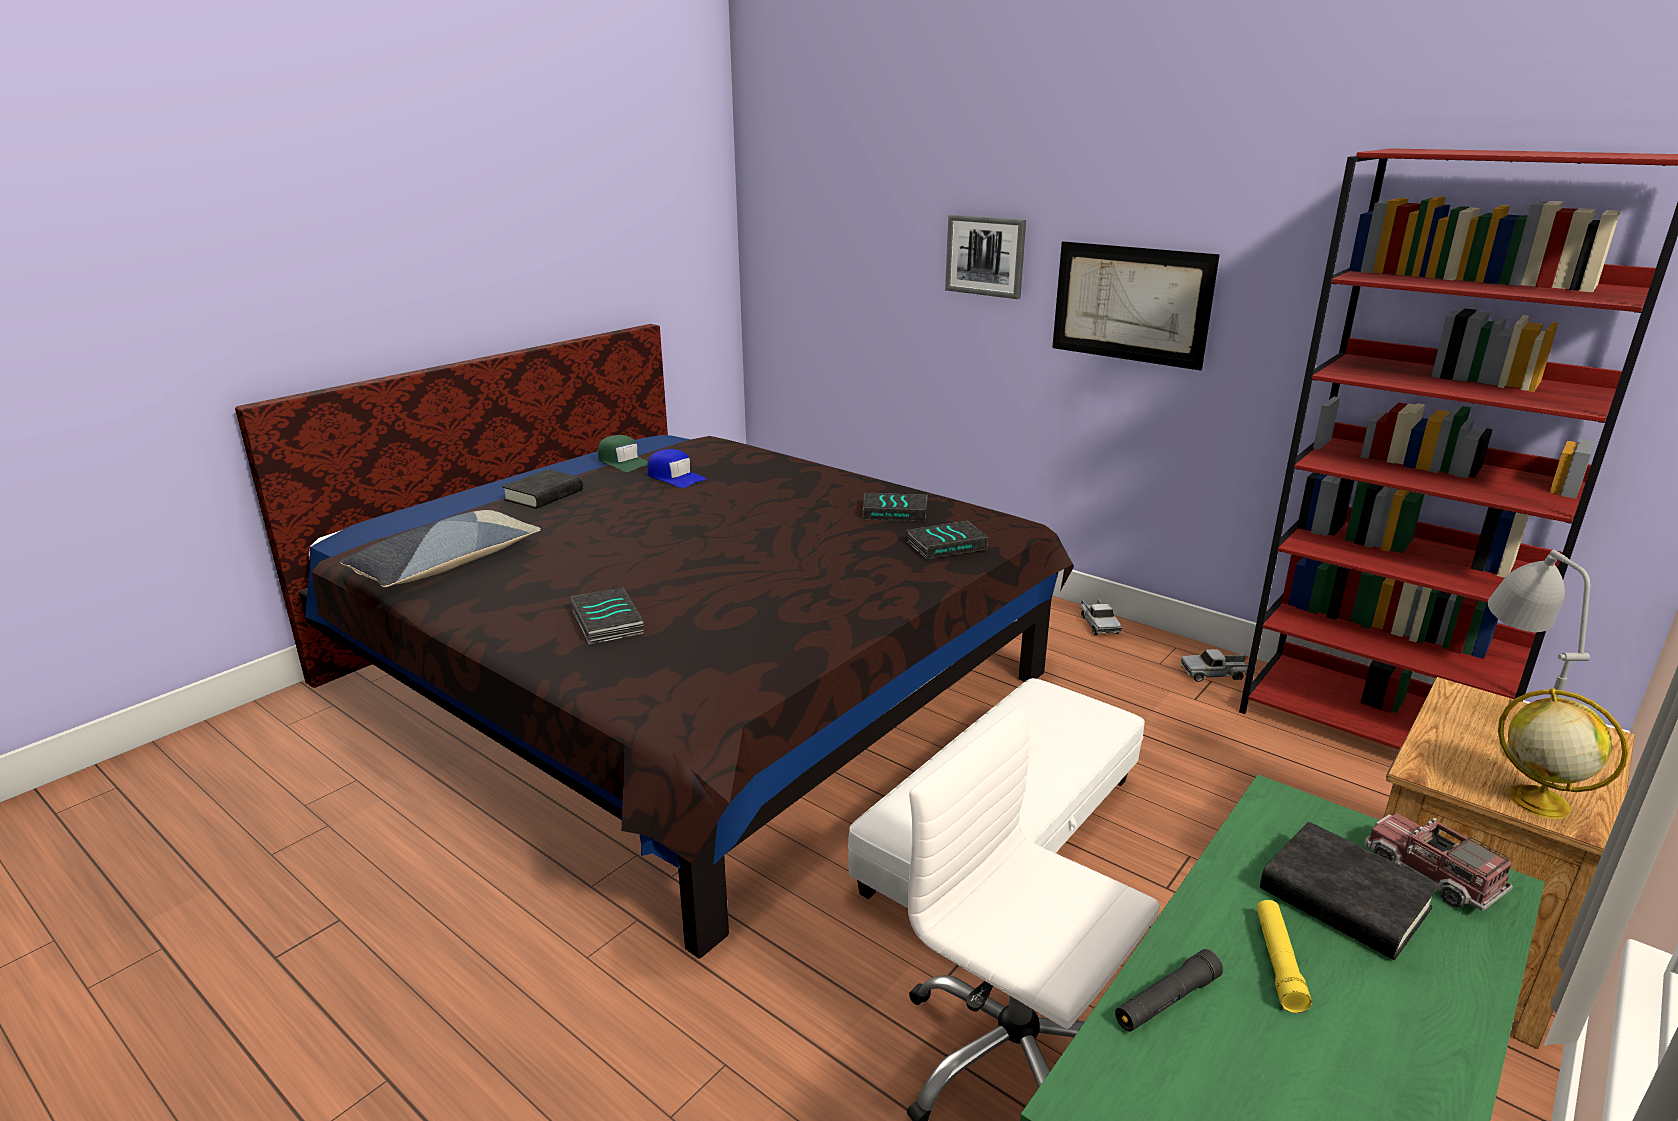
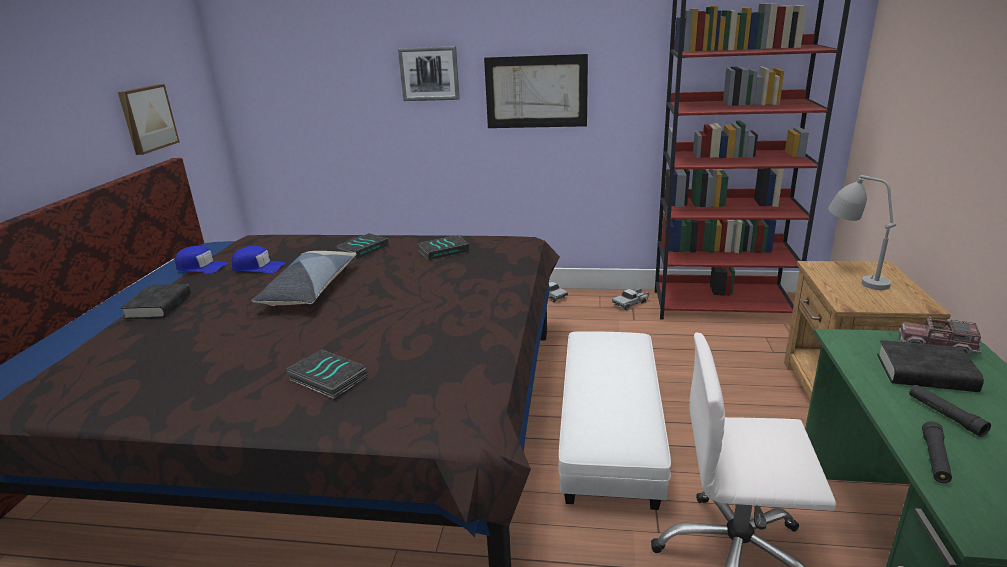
camera: 30 degrees left, 0 degrees up
pillow [340,510,541,587] -> pillow moved to [251,251,356,306]
green cap [598,435,648,472] -> blue cap [175,246,228,273]
book [907,521,988,559] -> book moved to [336,233,389,260]
yellow flashlight [1257,900,1312,1013] -> black flashlight [909,385,991,437]
globe [1498,688,1629,819] -> none
none -> picture [118,84,179,155]

